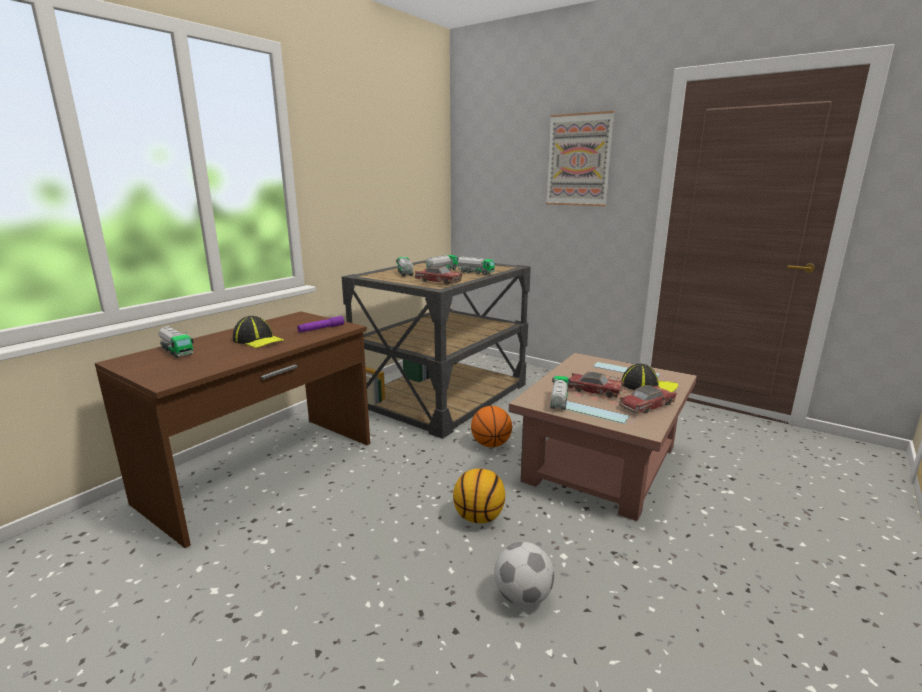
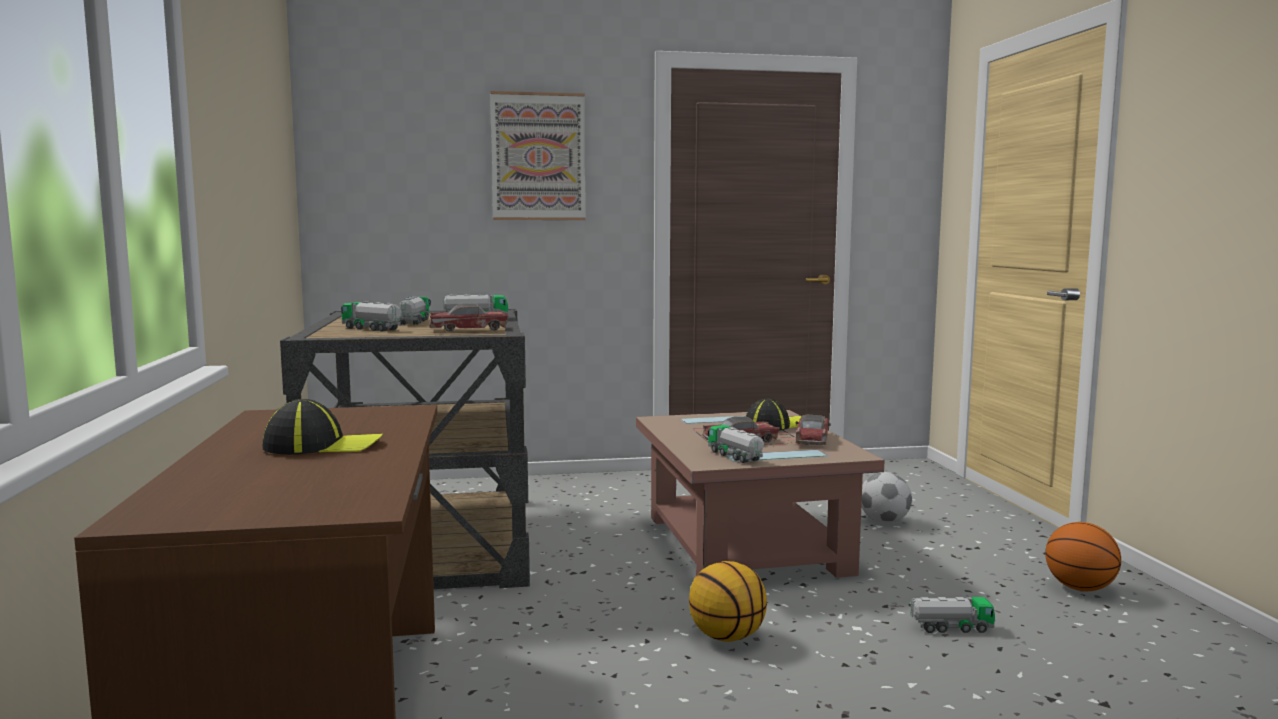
camera: 45 degrees left, 10 degrees down
toy truck [158,326,194,358] -> toy truck moved to [910,594,995,633]
purple flashlight [297,316,344,332] -> none
basketball [471,406,512,447] -> basketball moved to [1045,522,1121,591]
football [494,542,554,607] -> football moved to [861,472,912,523]

